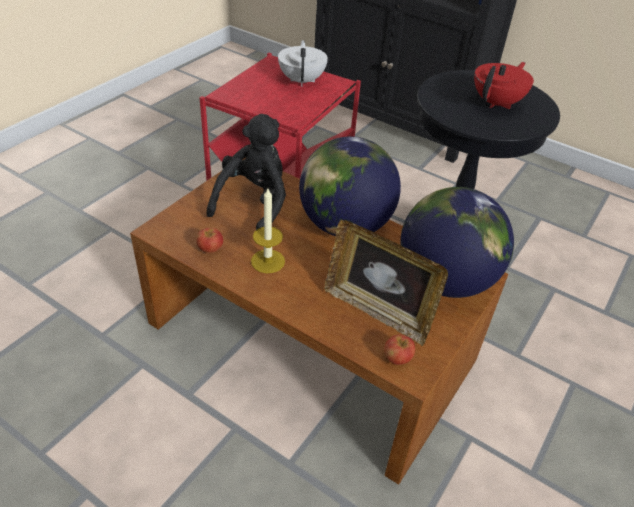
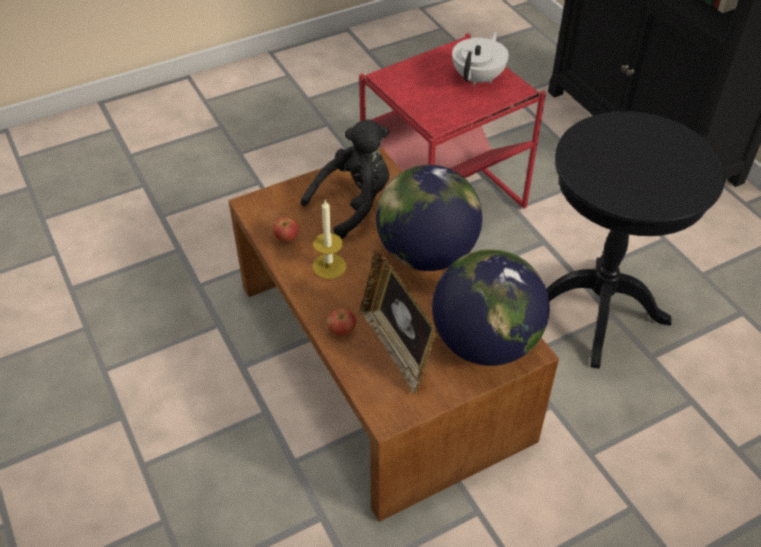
camera: 30 degrees right, 5 degrees up
apple [384,334,415,365] -> apple moved to [327,309,356,336]
red teapot [474,62,534,109] -> none

